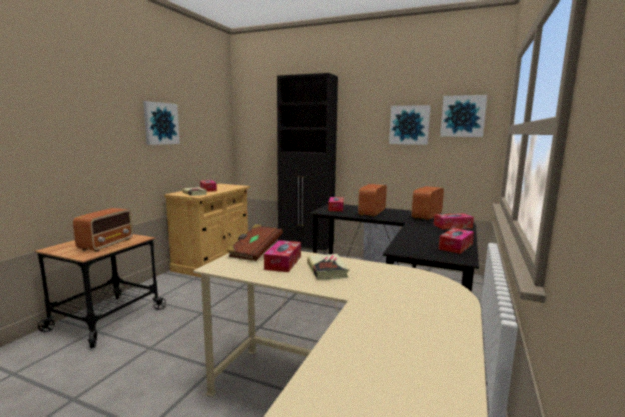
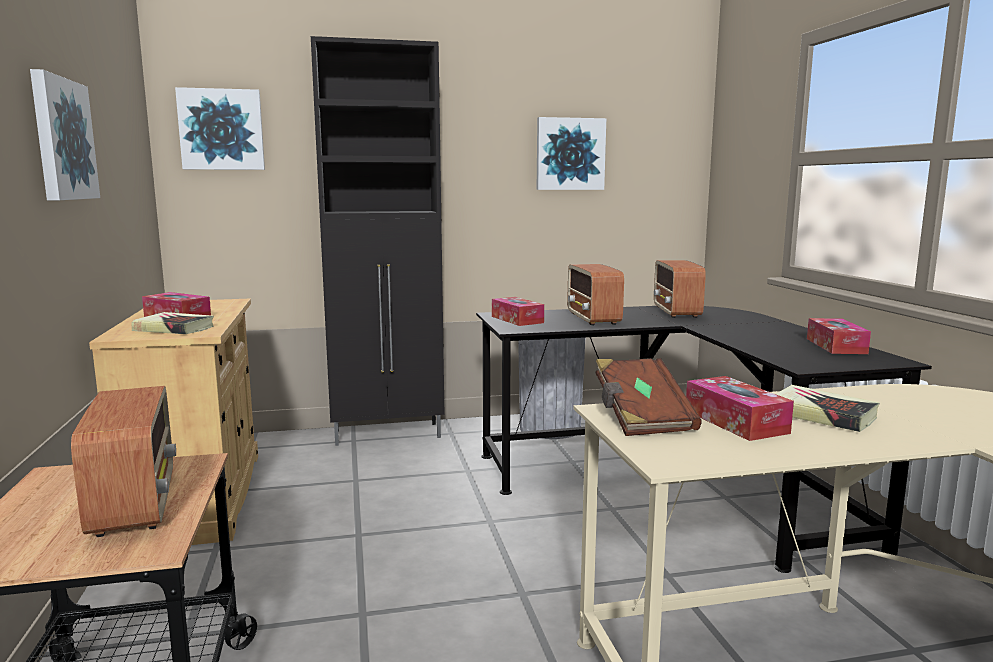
camera: 35 degrees left, 0 degrees up
tissue box [434,213,474,230] -> none
picture [440,95,487,137] -> picture moved to [175,87,265,170]

